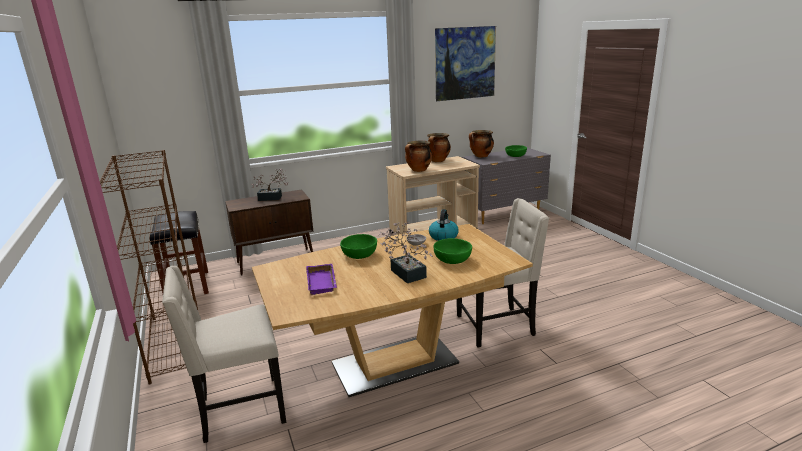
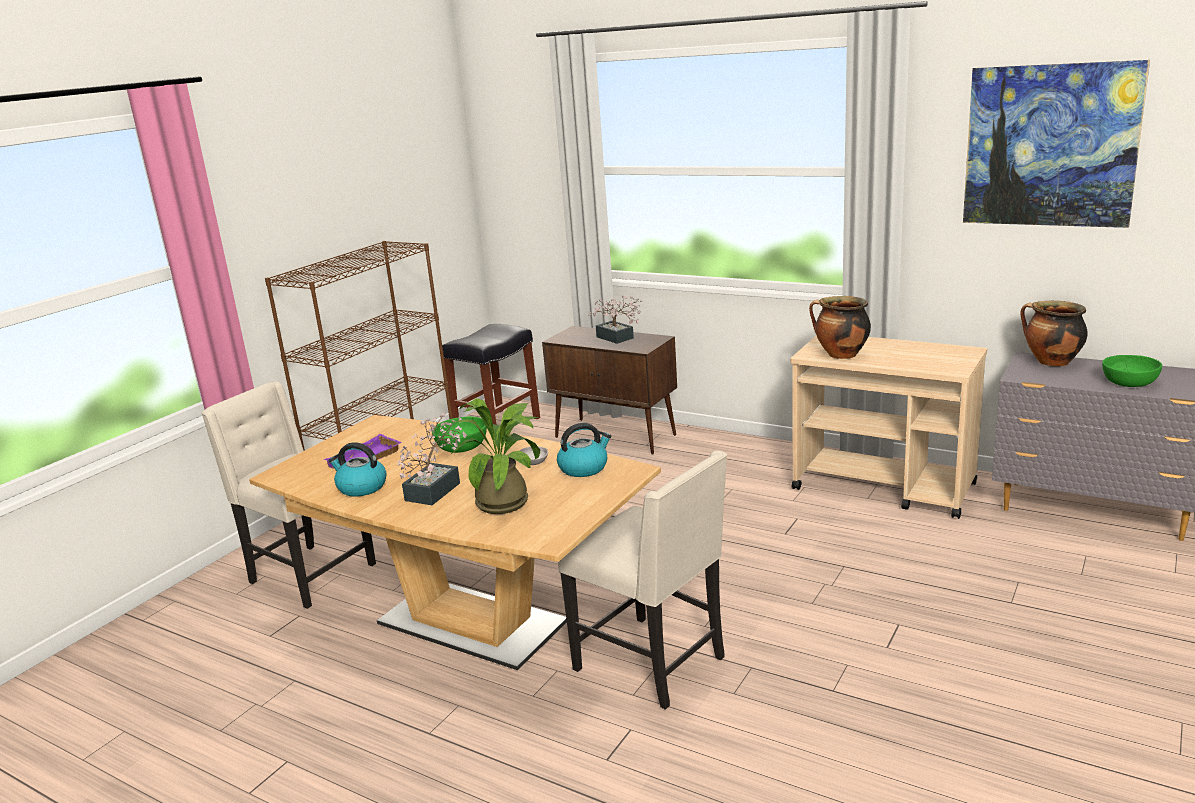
camera: 55 degrees right, 0 degrees up
cooking pot [427,133,451,162] -> none
green bowl [433,238,472,264] -> potted plant [451,398,540,514]
none -> kettle [328,442,387,497]

